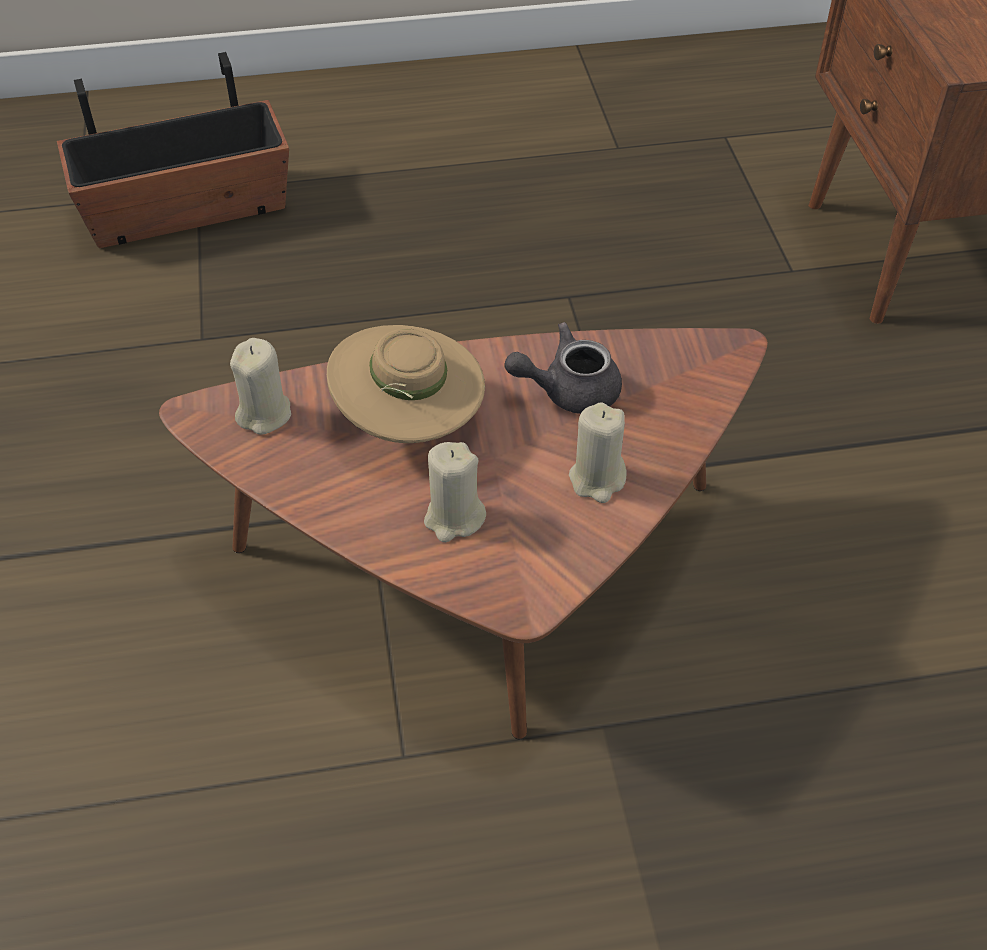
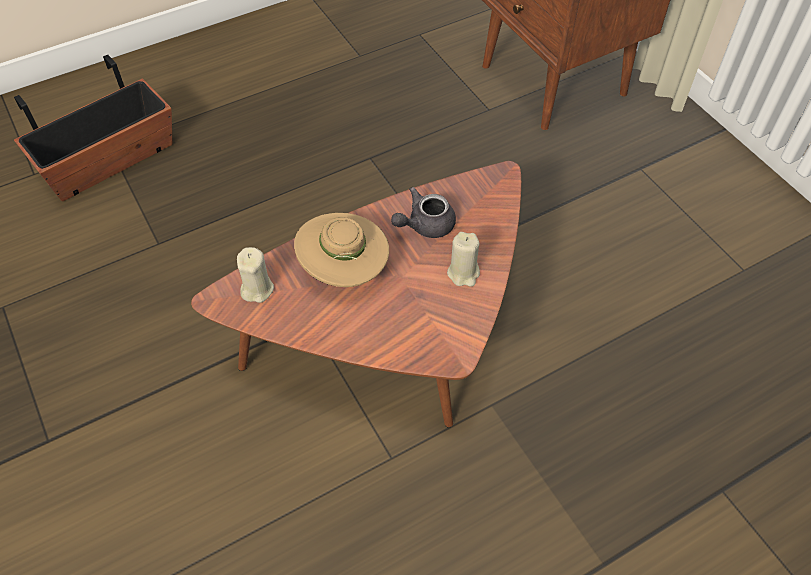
camera: 20 degrees left, 5 degrees up
beige candle [424,442,486,542] -> none

